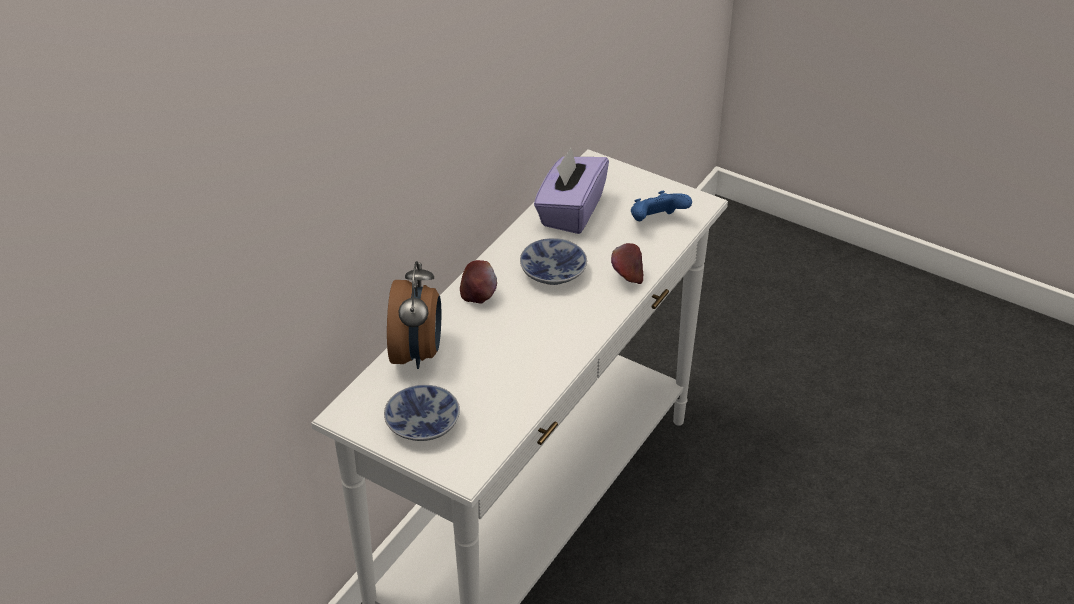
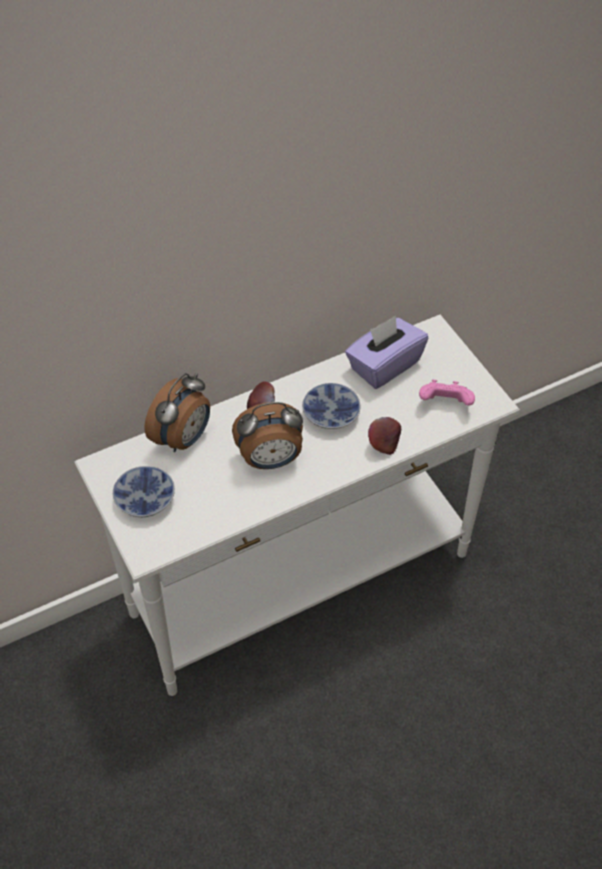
camera: 30 degrees right, 10 degrees up
blue game controller [631,191,692,221] -> pink game controller [419,379,475,406]
none -> alarm clock [232,402,303,469]

